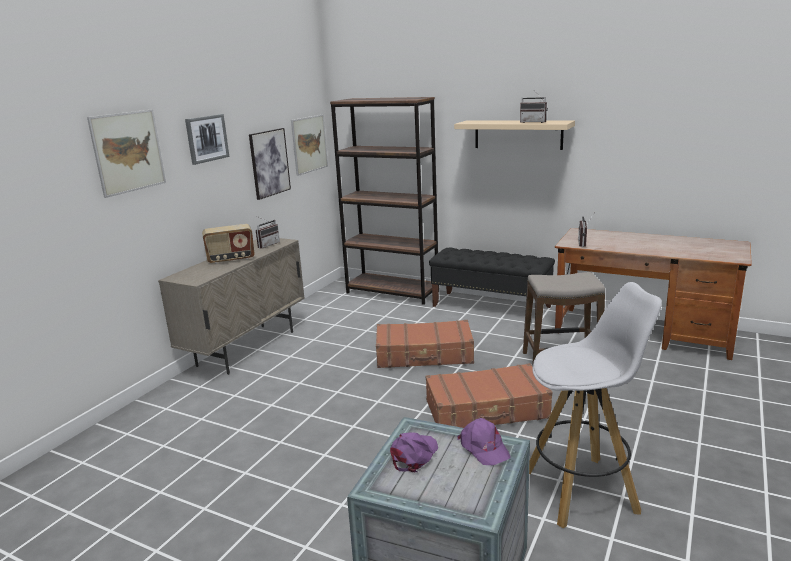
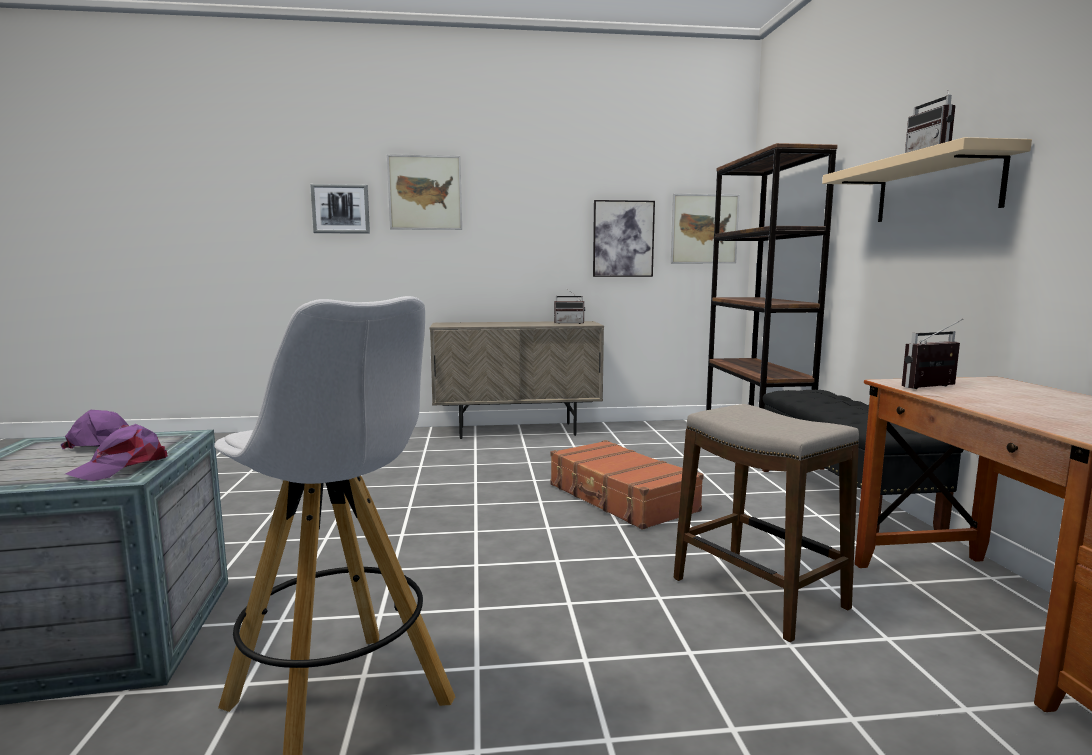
camera: 55 degrees right, 10 degrees down
picture [185,114,230,165] -> picture moved to [310,184,370,234]
radio [202,224,255,264] -> none
brown suitcase [426,363,552,428] -> none

